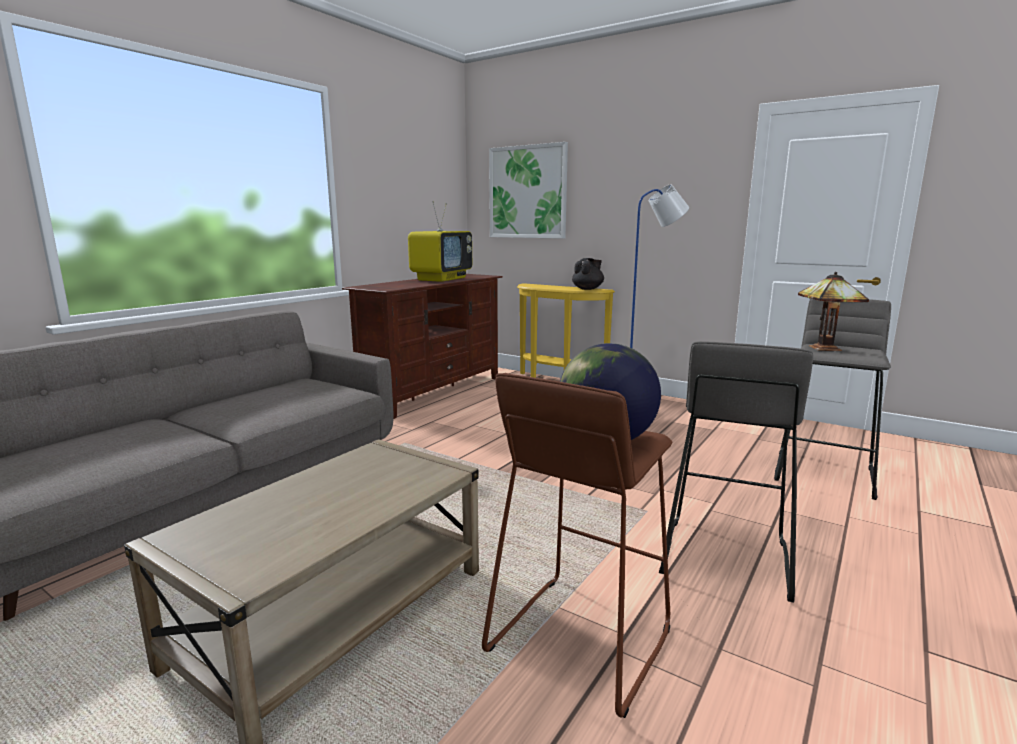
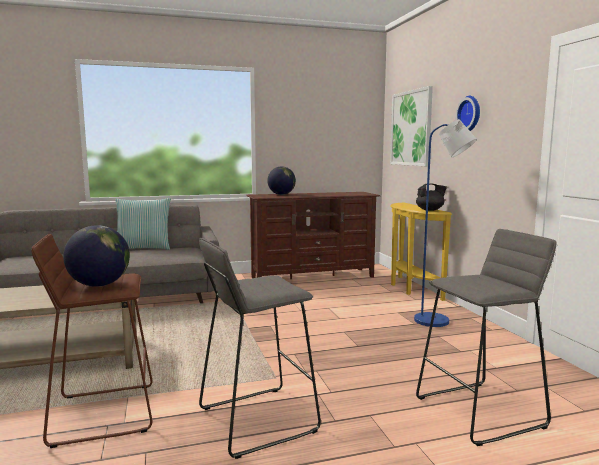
camera: 40 degrees right, 5 degrees down
television [408,202,472,282] -> none
table lamp [798,272,869,351] -> none
none -> pillow [116,198,171,250]
none -> globe [267,166,296,195]
none -> wall clock [455,96,480,131]

